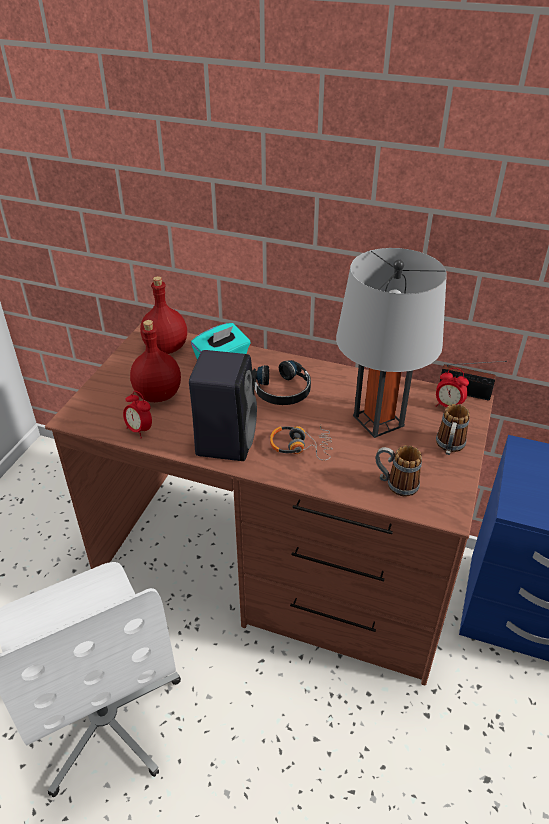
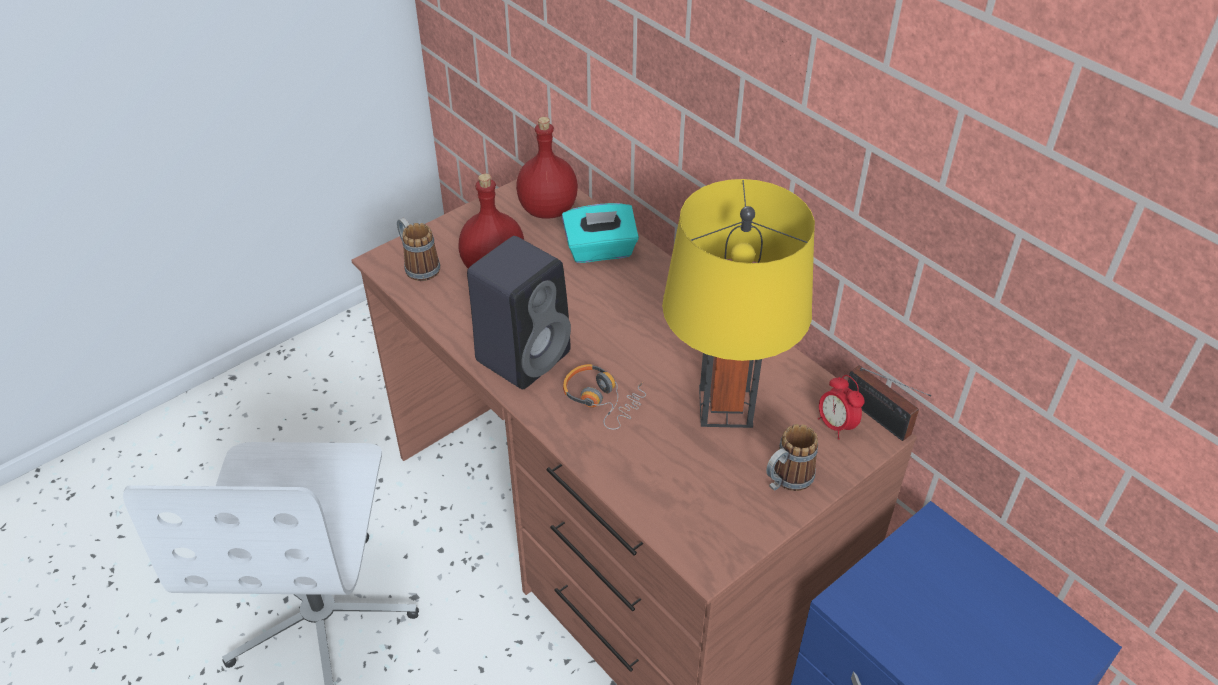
camera: 30 degrees right, 5 degrees up
alarm clock [123,391,152,438] -> none
black headphones [252,360,311,405] -> none
grey table lamp [336,248,447,438] -> yellow table lamp [662,179,815,428]
mug [376,445,422,496] -> mug moved to [397,218,440,281]

